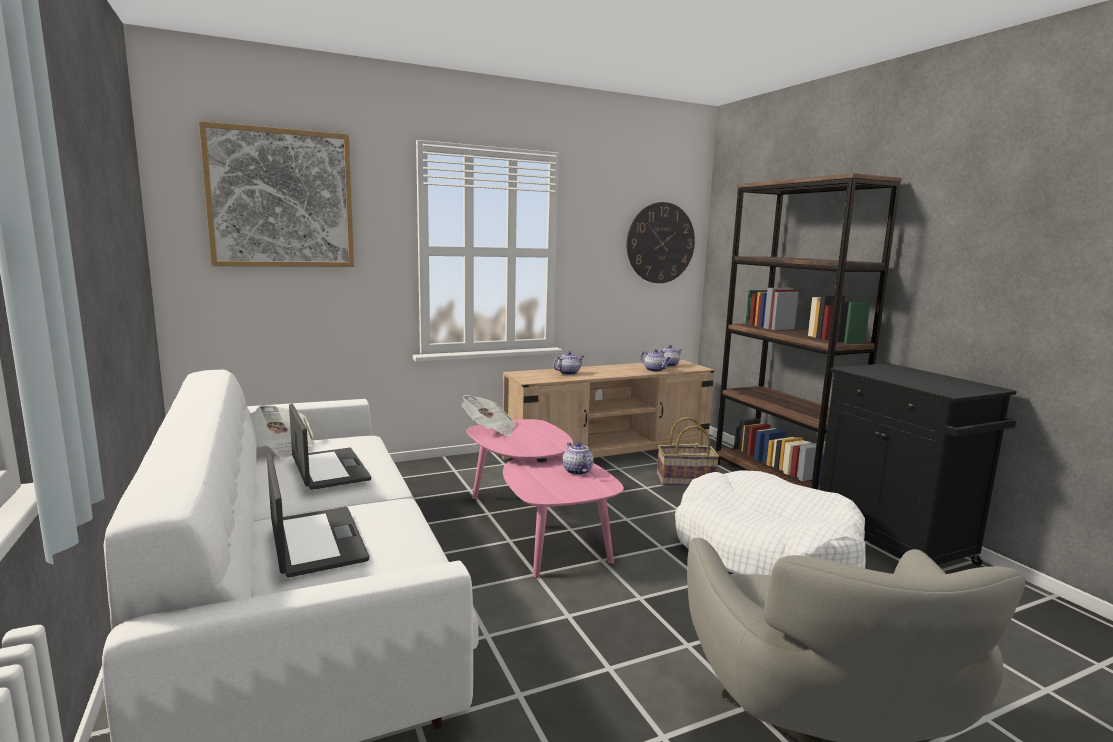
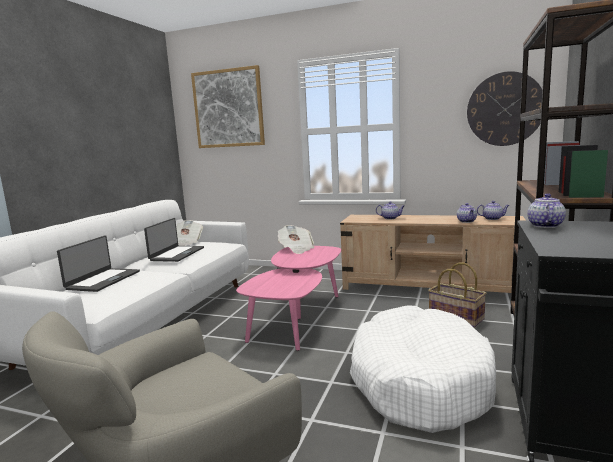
camera: 45 degrees right, 0 degrees up
teapot [563,442,594,475] -> teapot moved to [527,193,566,228]

